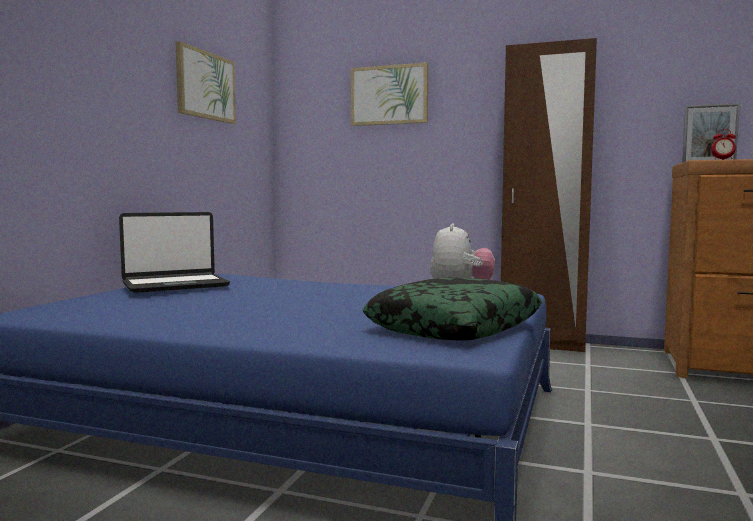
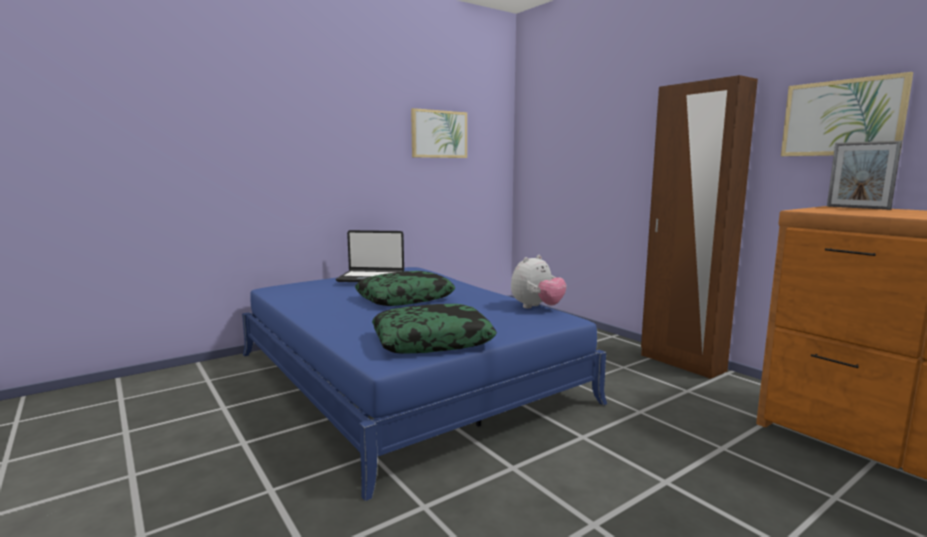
camera: 35 degrees right, 5 degrees up
picture [351,62,428,126] -> picture moved to [781,72,913,156]
alarm clock [711,129,736,160] -> none
none -> pillow [355,271,455,306]

